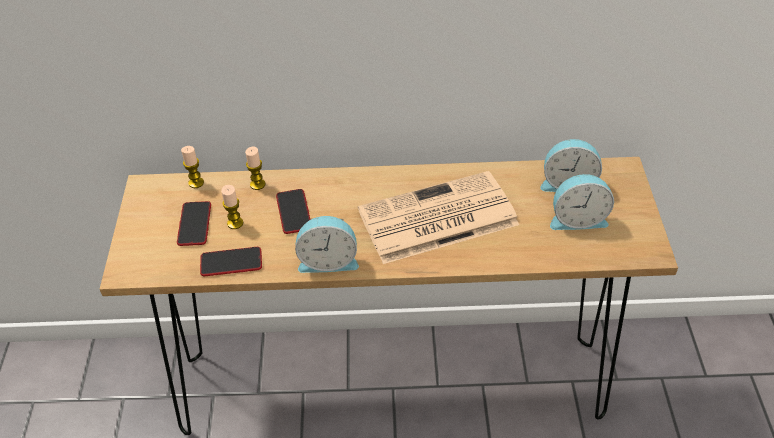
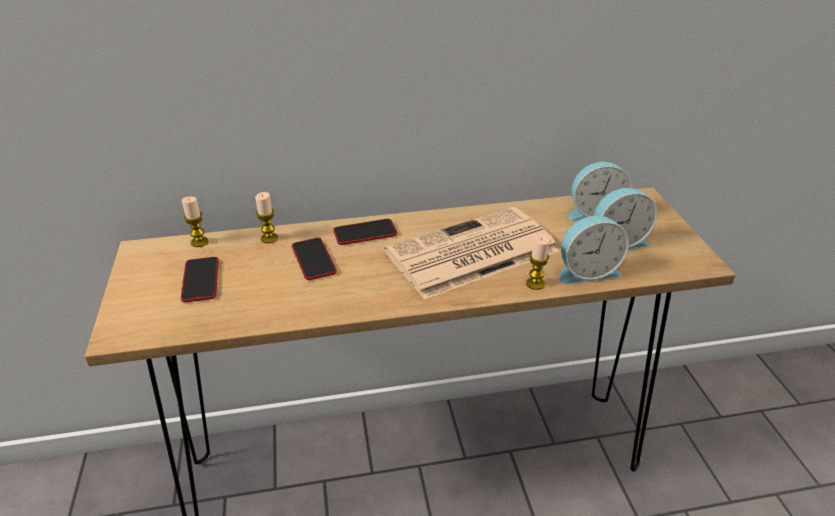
camera: 10 degrees left, 10 degrees down
phone [200,247,262,276] -> phone moved to [333,219,397,245]
candle [221,185,244,229] -> candle moved to [526,234,550,290]
alarm clock [295,216,359,273] -> alarm clock moved to [559,216,629,284]

